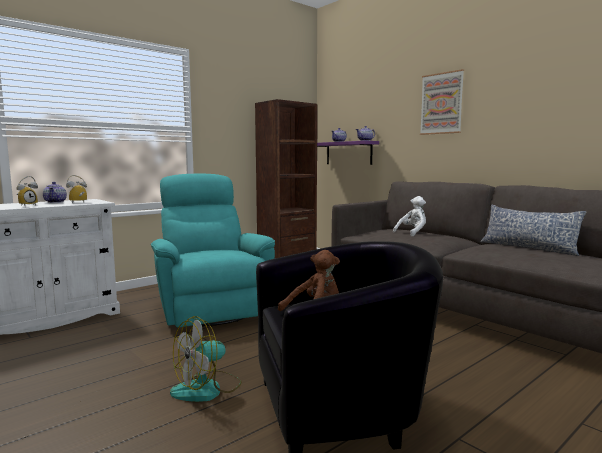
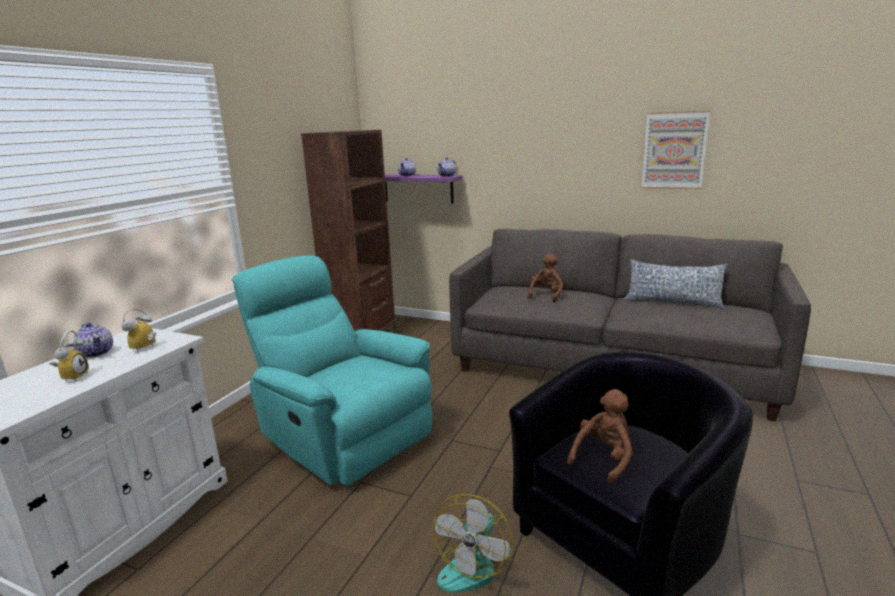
camera: 25 degrees left, 10 degrees up
white plush toy [393,196,426,236] -> brown plush toy [528,253,563,303]
picture [420,69,464,135] -> picture moved to [642,110,710,189]

